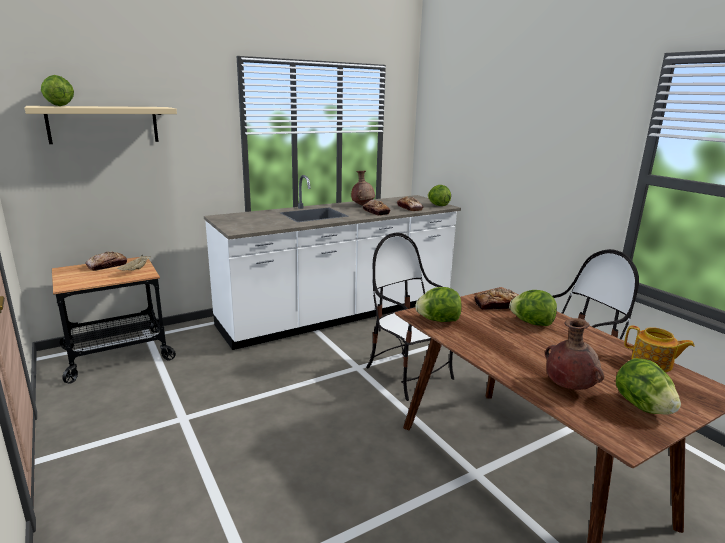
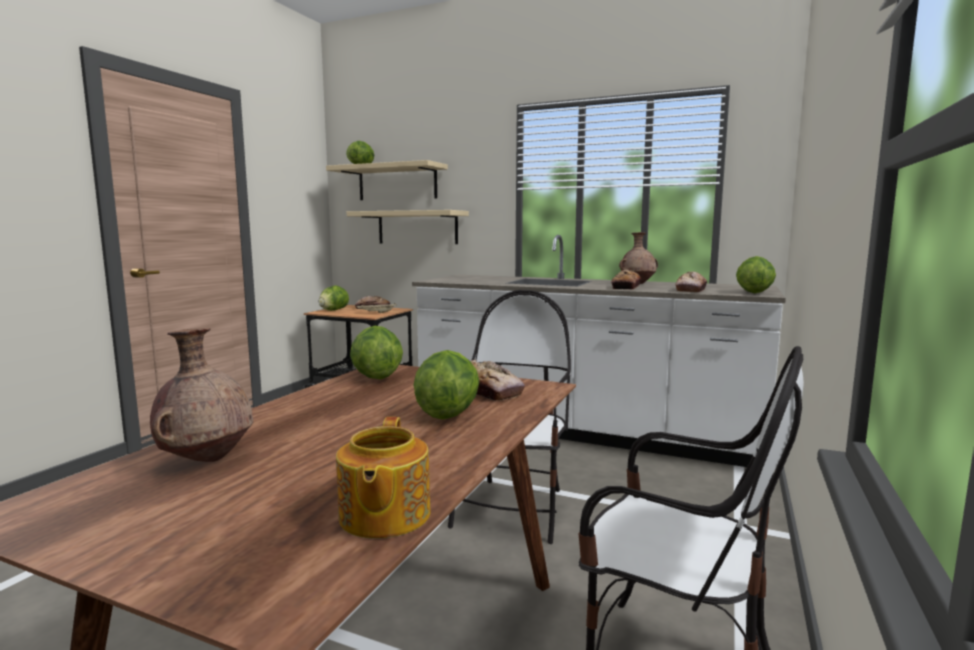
camera: 55 degrees right, 10 degrees down
lettuce [616,358,681,415] -> lettuce moved to [319,285,349,311]
none -> beige shelf [347,210,469,244]

